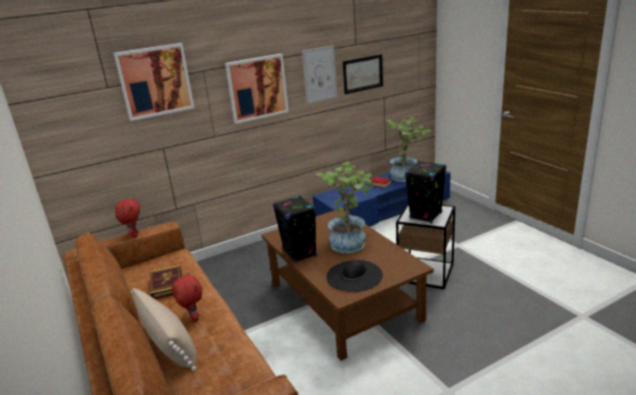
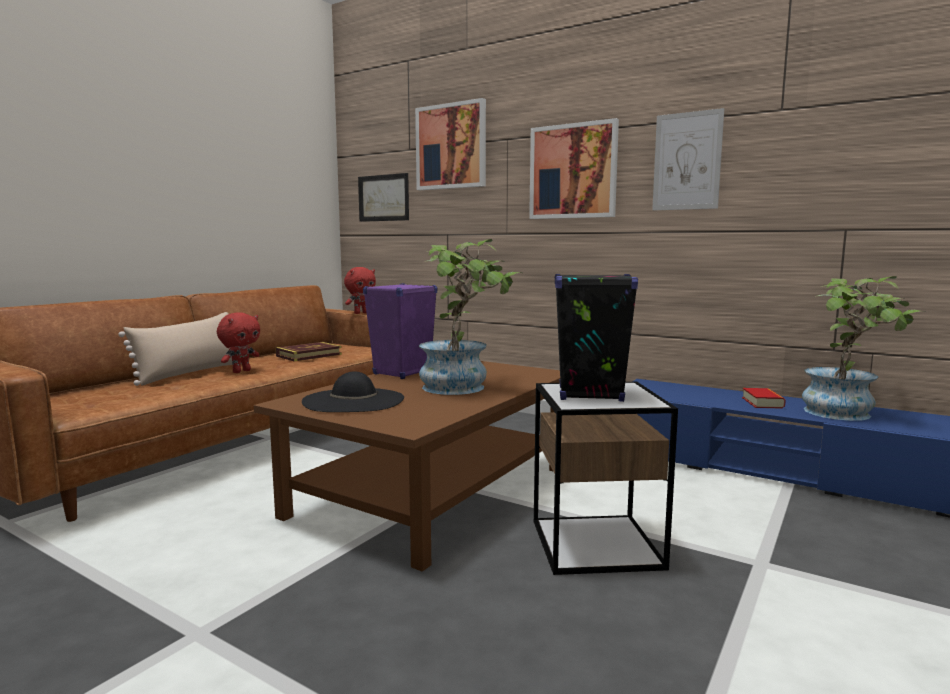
camera: 60 degrees right, 15 degrees down
black speaker [273,195,317,263] -> purple speaker [363,283,437,379]
picture [343,54,383,94] -> picture moved to [358,173,409,222]

